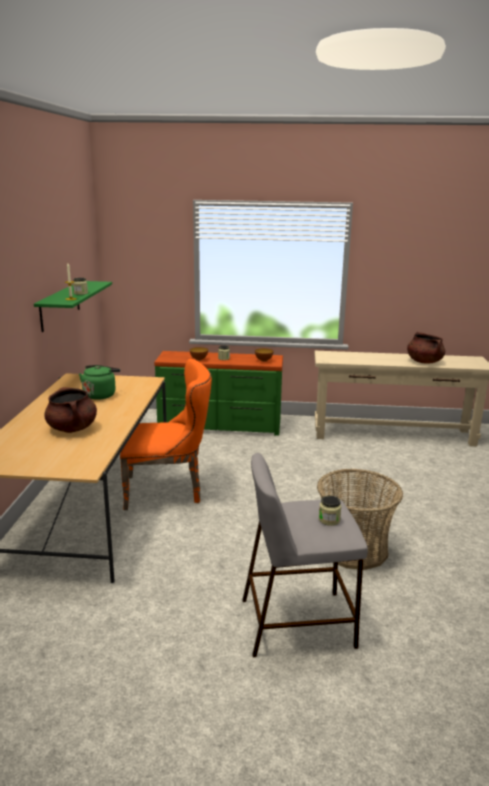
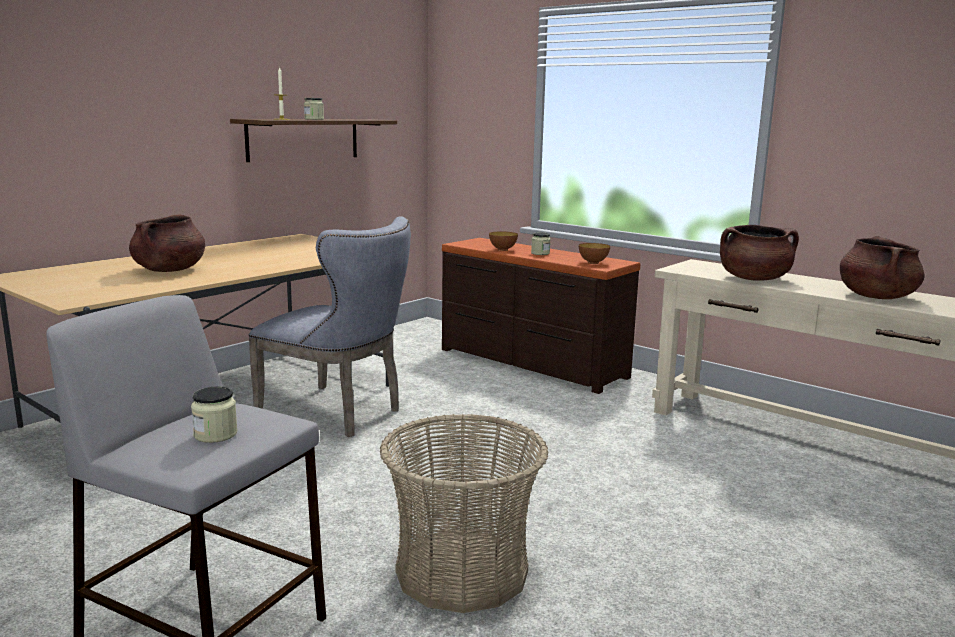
camera: 35 degrees right, 5 degrees down
green shelf [34,281,112,332] -> brown shelf [230,119,397,162]
green kettle [79,365,120,400] -> none
orange chair [120,359,212,510] -> grey chair [248,216,411,437]
green dresser [154,351,283,436] -> brown dresser [442,238,641,394]
none -> brown cooking pot [720,225,799,281]

